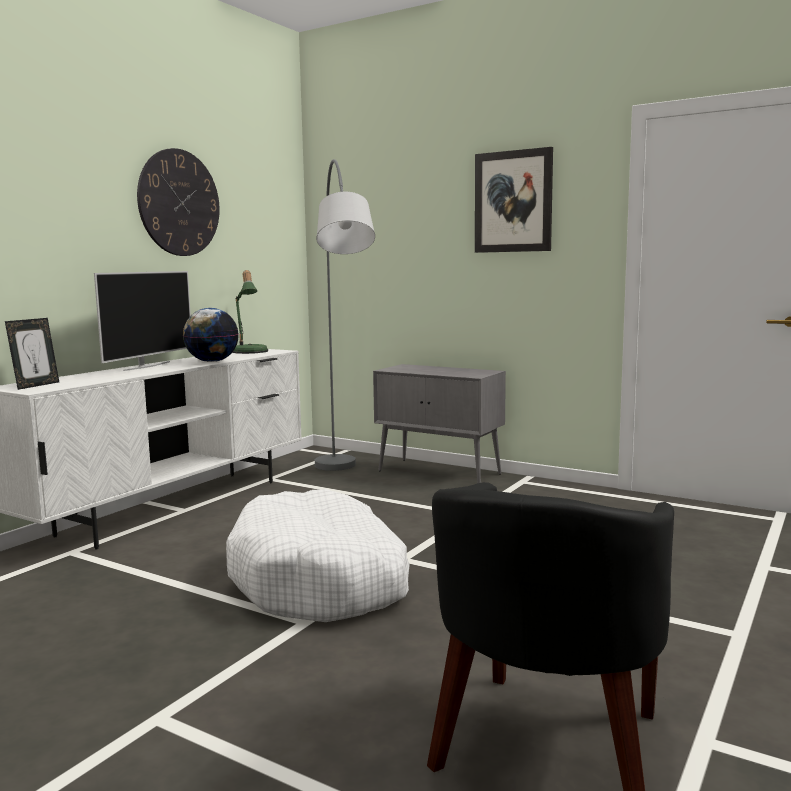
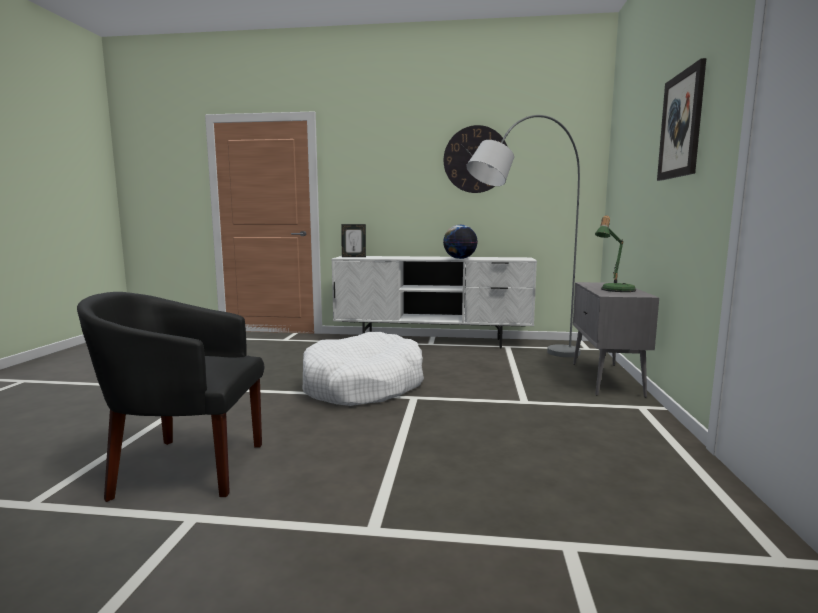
camera: 65 degrees right, 0 degrees up
television [94,271,191,371] -> none
table lamp [232,270,268,354] -> table lamp moved to [595,215,636,292]

